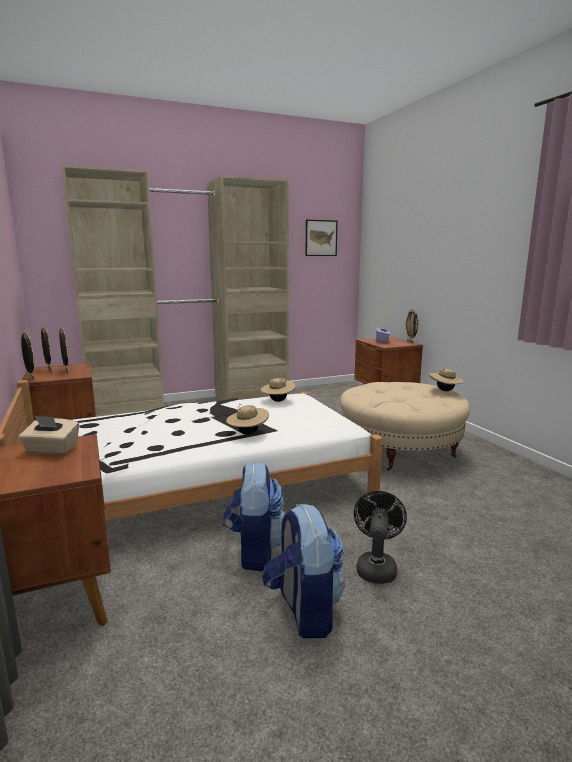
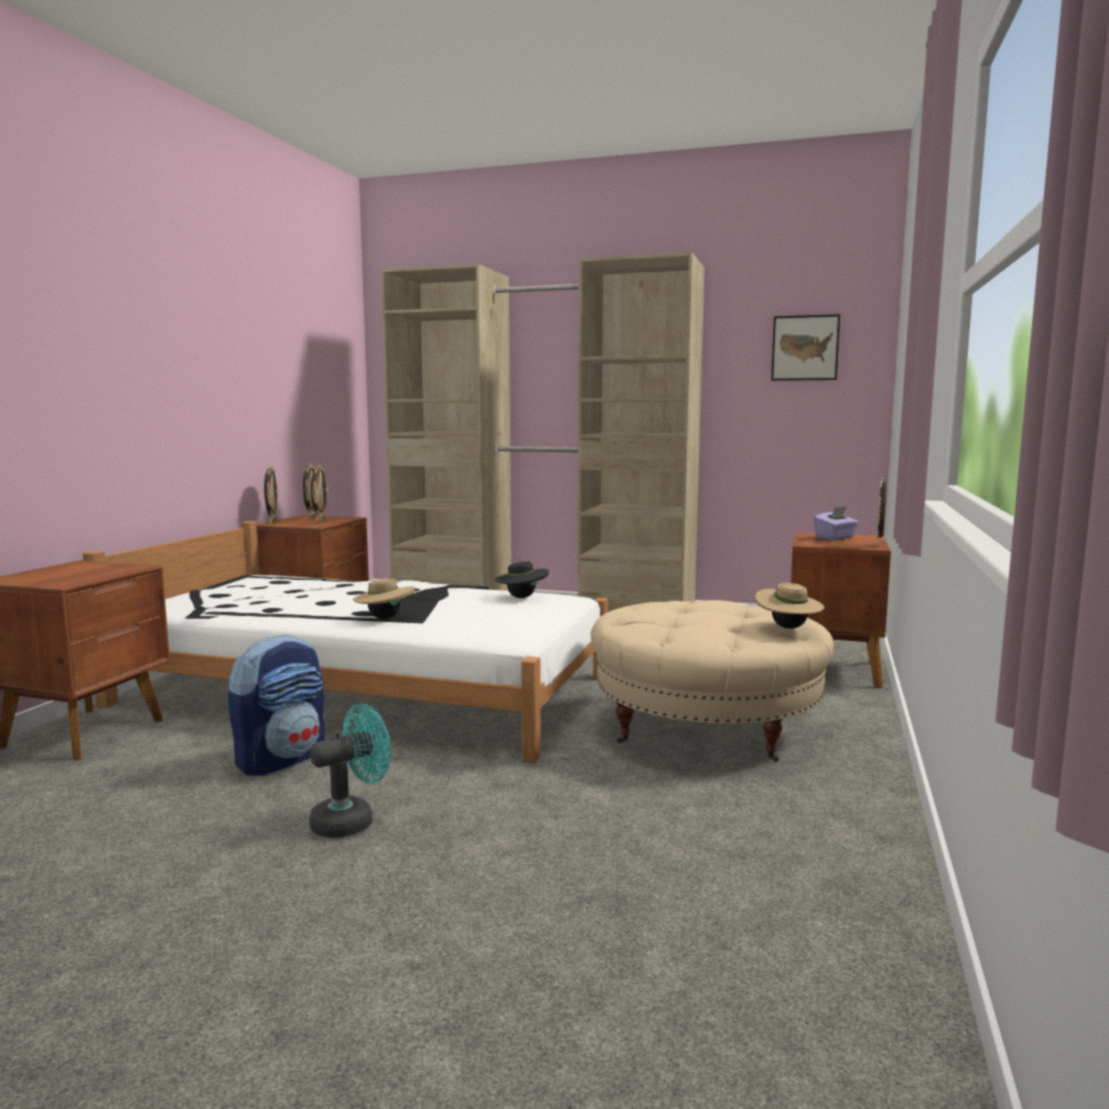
camera: 40 degrees right, 5 degrees down
beige tissue box [19,416,79,455] -> none
beige hat [261,377,295,402] -> black hat [494,559,549,598]
backpack [262,504,345,638] -> none
black fan [354,491,407,584] -> turquoise fan [309,704,391,838]

